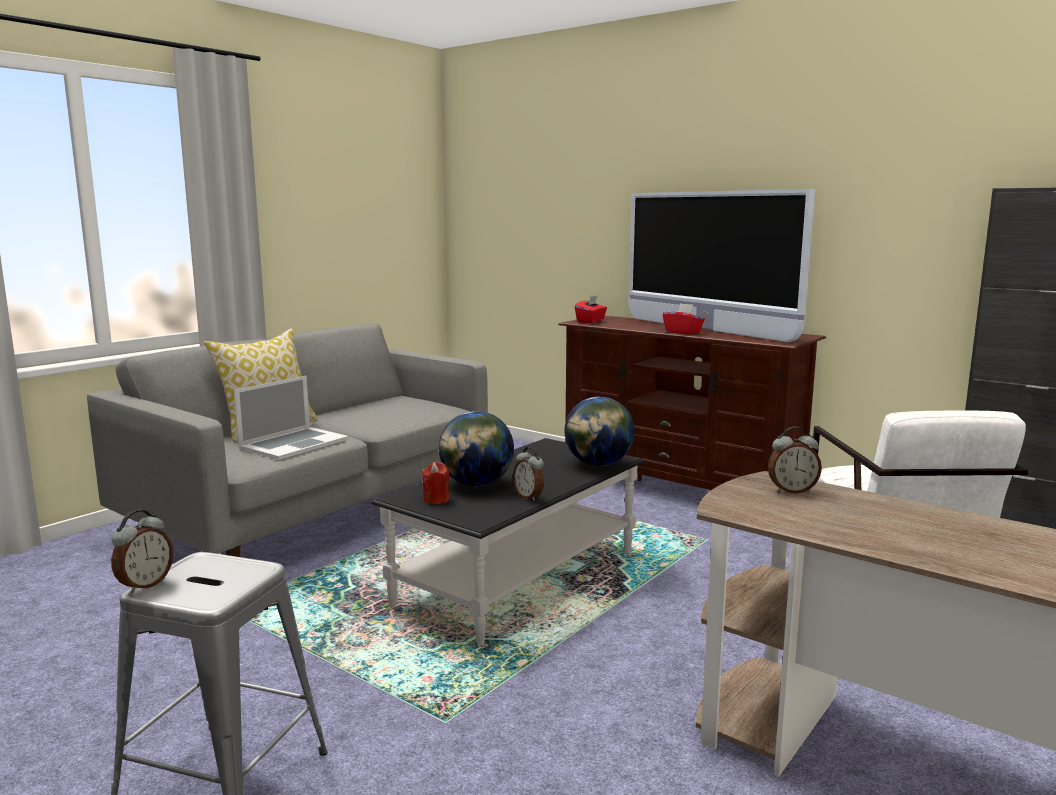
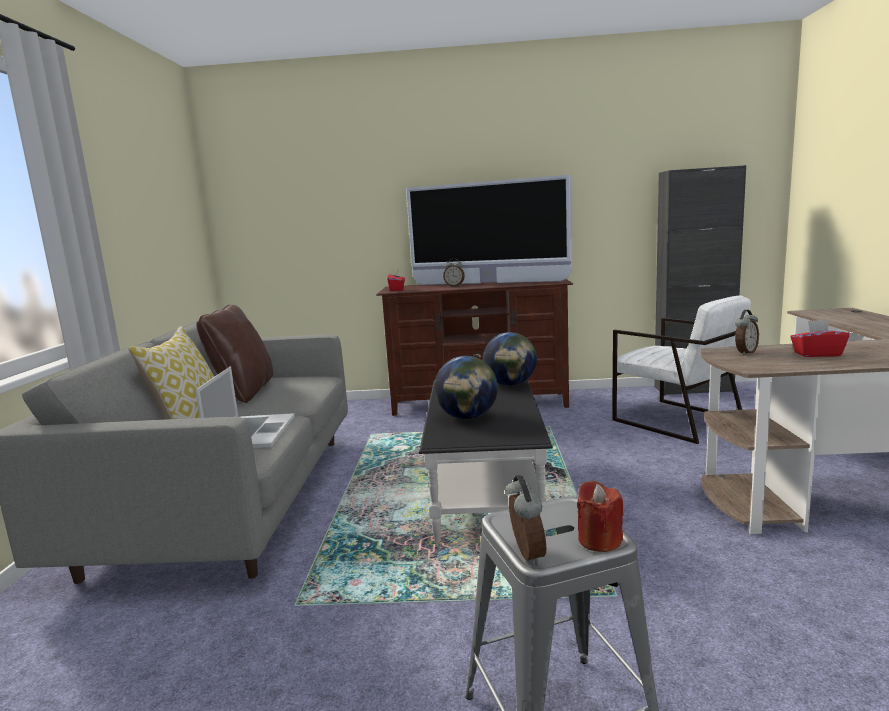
camera: 35 degrees left, 0 degrees up
red candle [421,462,449,504] -> red candle moved to [577,481,623,552]
alarm clock [513,447,544,501] -> alarm clock moved to [443,258,465,286]
red tissue box [663,303,705,335] -> red tissue box moved to [791,320,849,357]
none -> brown pillow [196,305,273,403]

